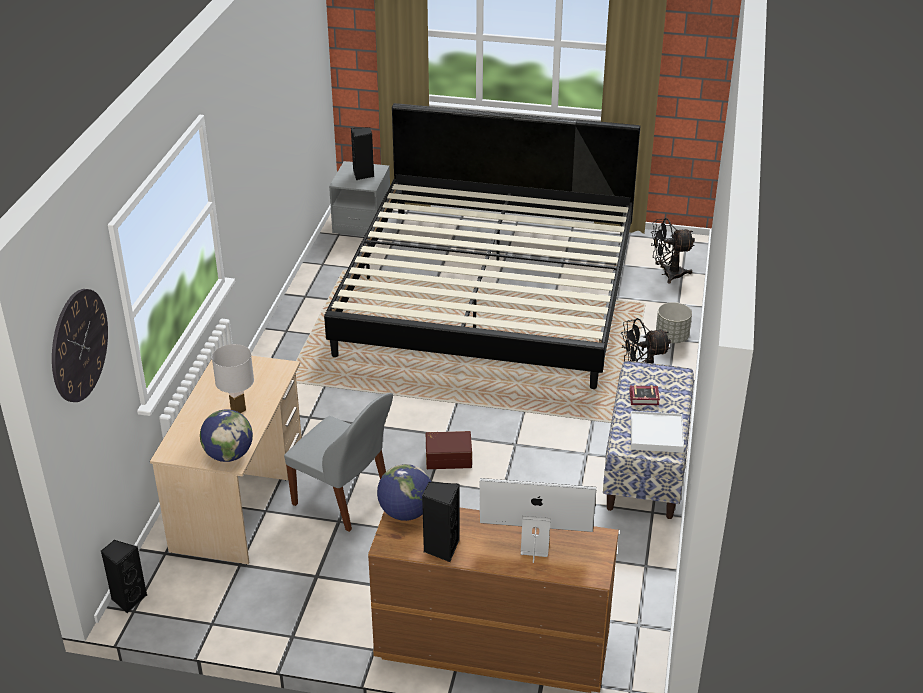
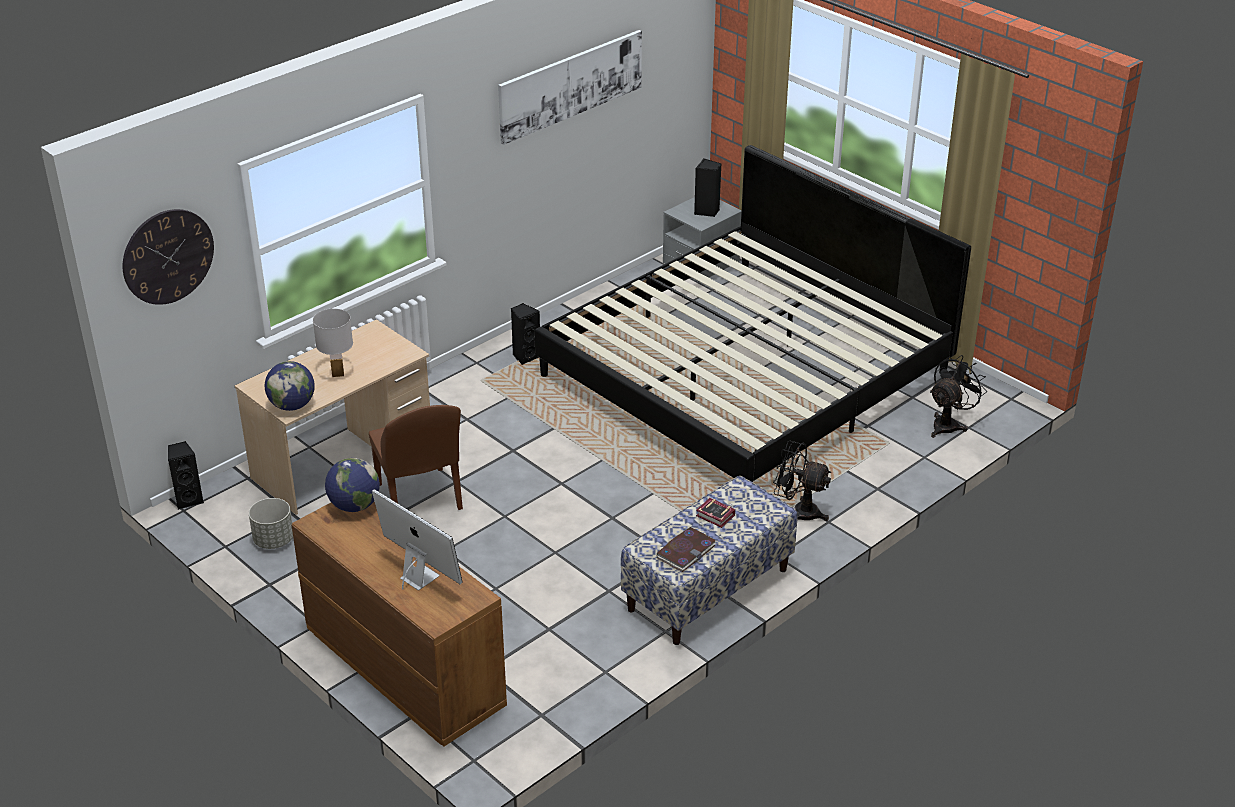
camera: 35 degrees right, 0 degrees up
grey chair [284,393,393,532] -> brown chair [369,405,463,510]
black speaker [422,482,459,562] -> black speaker moved to [511,303,540,365]
brown storage box [426,431,472,469] -> none
white tray [631,411,684,453] -> book [657,527,716,572]
black fan [651,218,695,284] -> black fan turned 105 degrees clockwise [930,355,987,438]
grey planter [656,302,692,343] -> grey planter moved to [249,498,293,549]
none -> picture [498,30,642,145]

